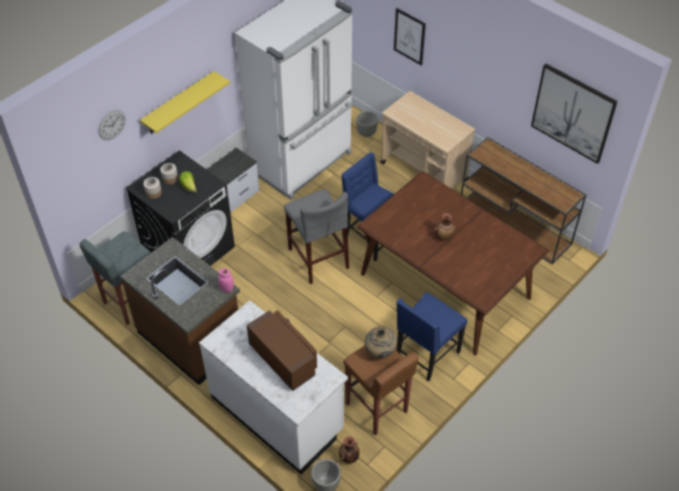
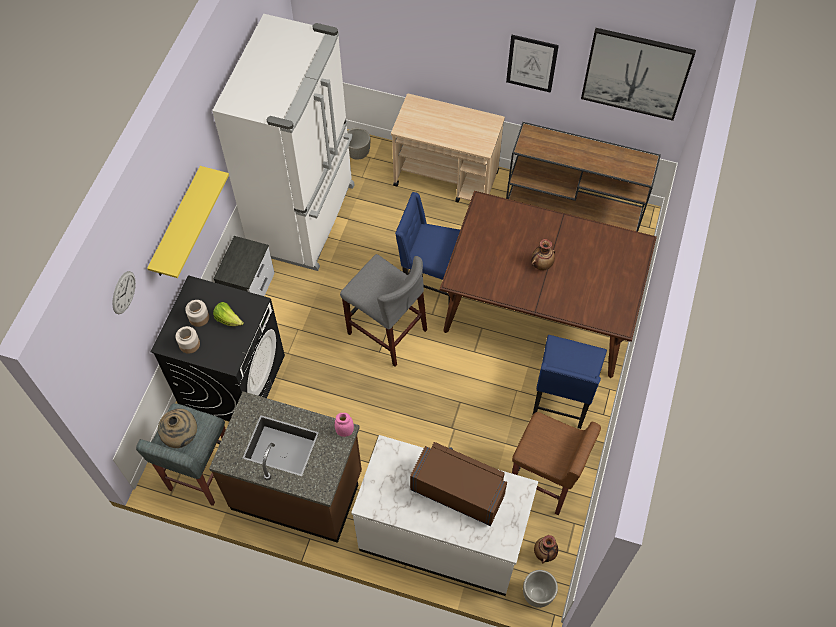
camera: 25 degrees left, 10 degrees up
beige vase [365,327,397,358] -> beige vase moved to [158,409,197,448]
picture [394,8,426,66] -> picture moved to [506,35,559,93]

